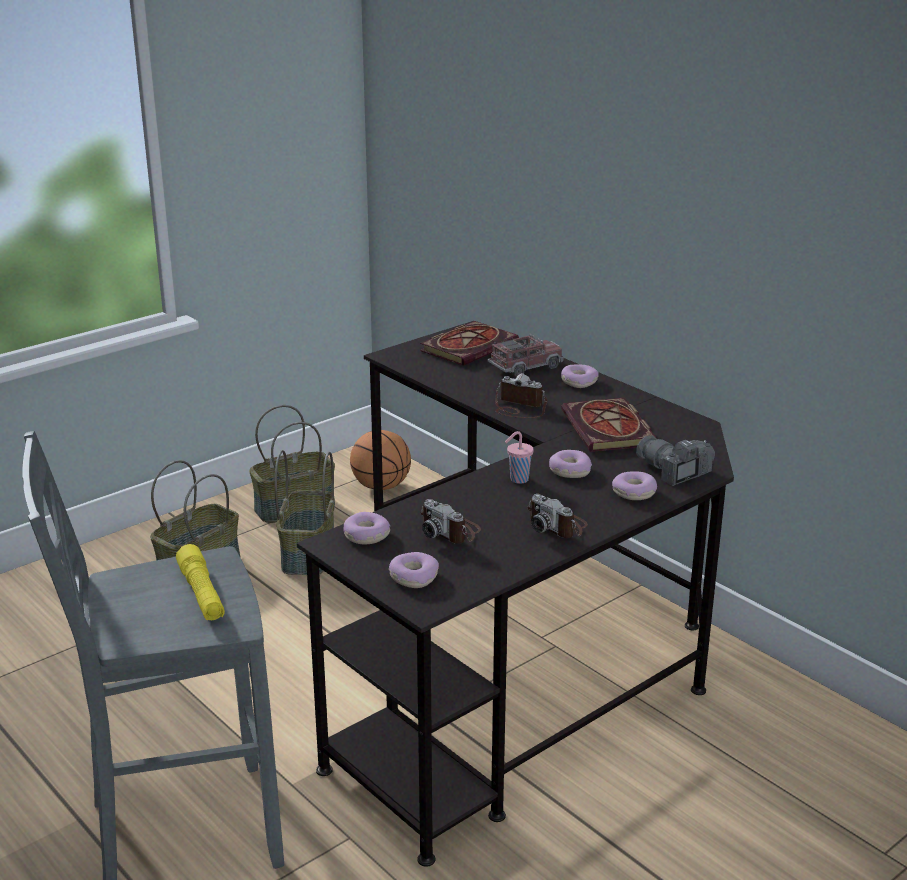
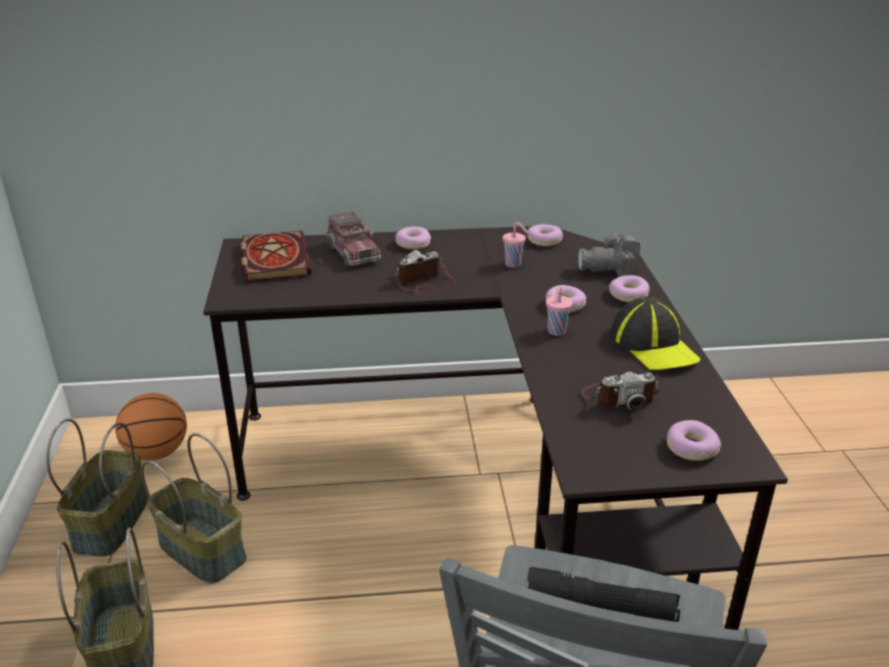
camera: 55 degrees left, 5 degrees up
yellow flashlight [176,544,225,621] -> black flashlight [527,567,680,622]
donut [343,512,390,544] -> donut moved to [527,224,563,246]
toy truck [488,334,564,377] -> toy truck turned 150 degrees clockwise [326,212,381,266]
camera [527,494,588,538] -> cap [611,297,700,370]
book [561,398,656,452] -> pink cup [503,222,528,268]

